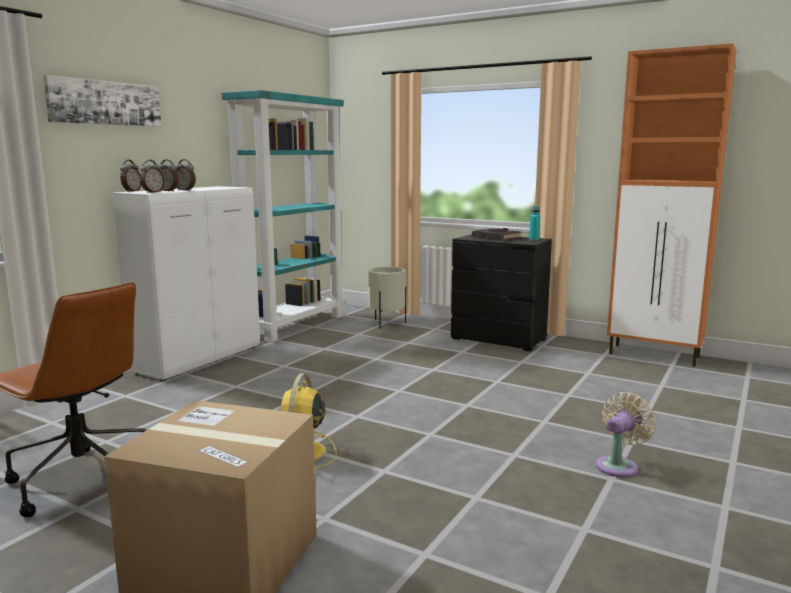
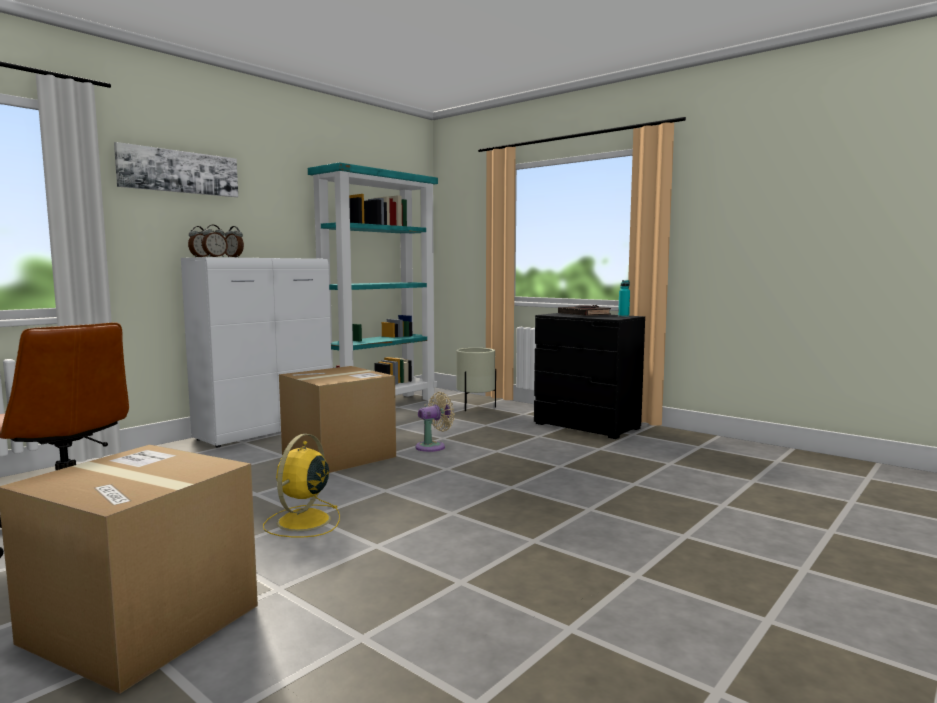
camera: 10 degrees right, 5 degrees down
alarm clock [176,159,196,191] -> none
beige fan [596,392,656,478] -> beige fan moved to [415,392,455,452]
orange cabinet [607,43,736,367] -> none
none -> cardboard box [279,366,396,473]

